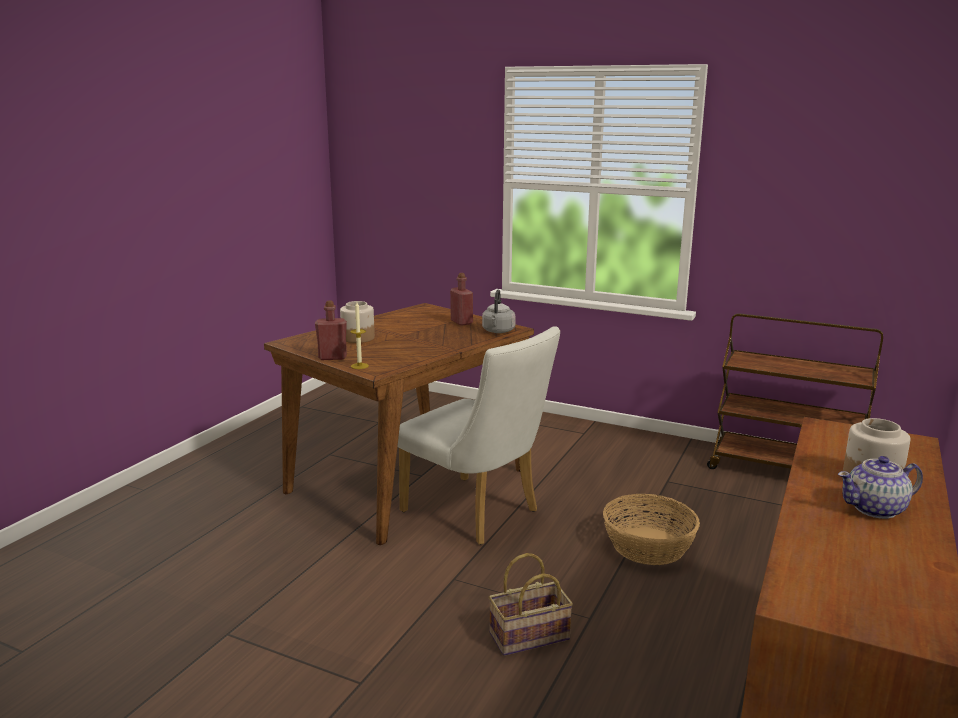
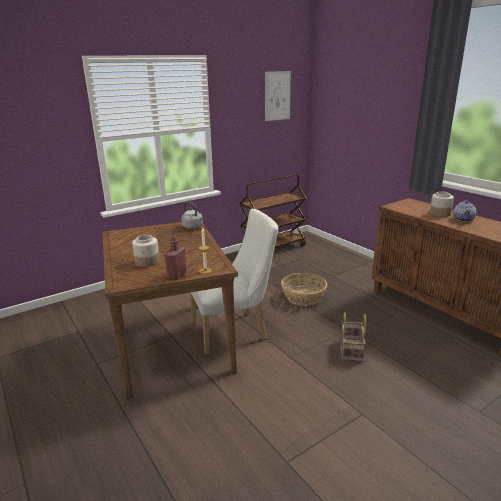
camera: 60 degrees left, 5 degrees up
red bottle [450,273,473,326] -> none
none -> picture [265,71,291,121]

